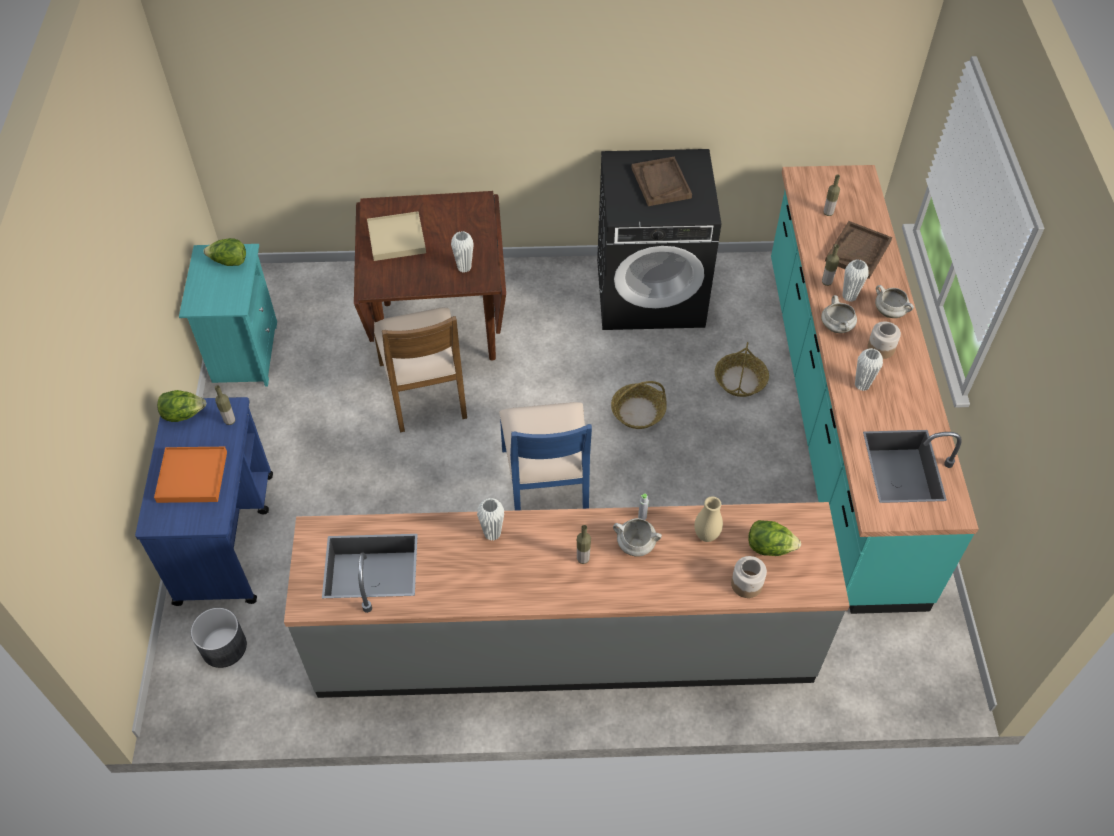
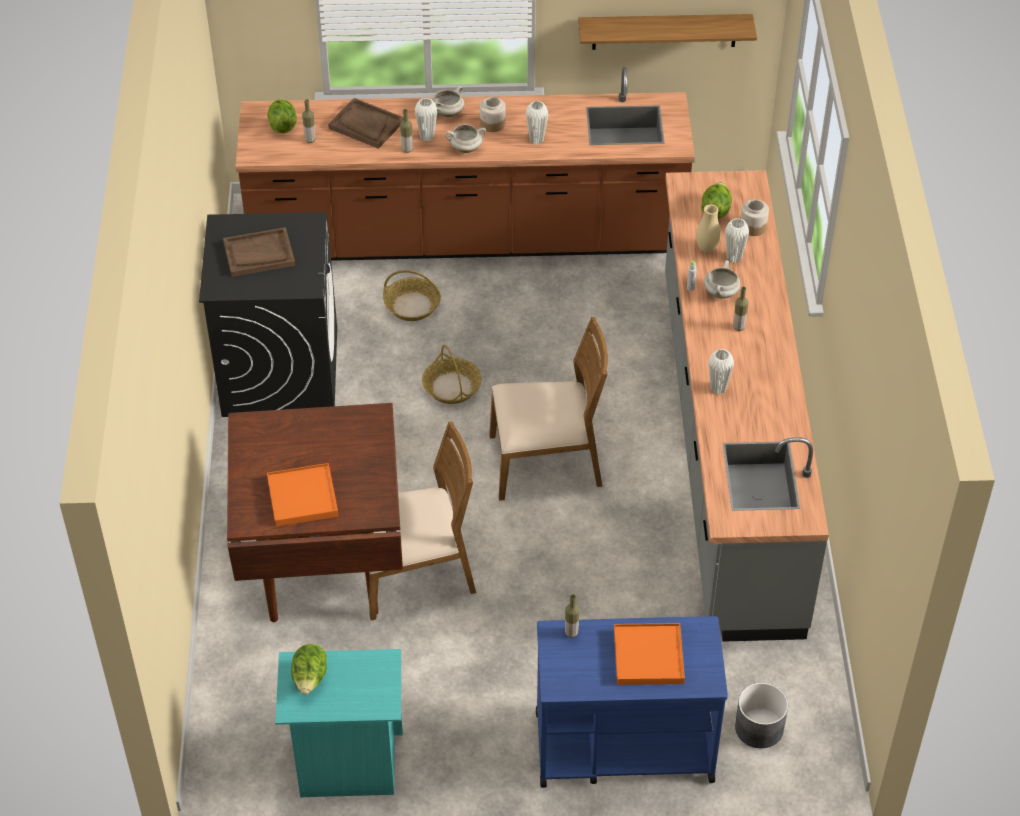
camera: 90 degrees left, 5 degrees down
lettuce [157,390,206,422] -> lettuce moved to [267,98,297,133]
beige tray [367,211,426,261] -> orange tray [267,463,338,527]
white vase [451,231,474,273] -> white vase moved to [725,218,749,263]
blue chair [499,402,592,511] -> brown chair [489,317,608,501]
turquoise counter [771,165,979,614] -> brown counter [236,68,695,261]
none -> shelf [578,14,757,50]

